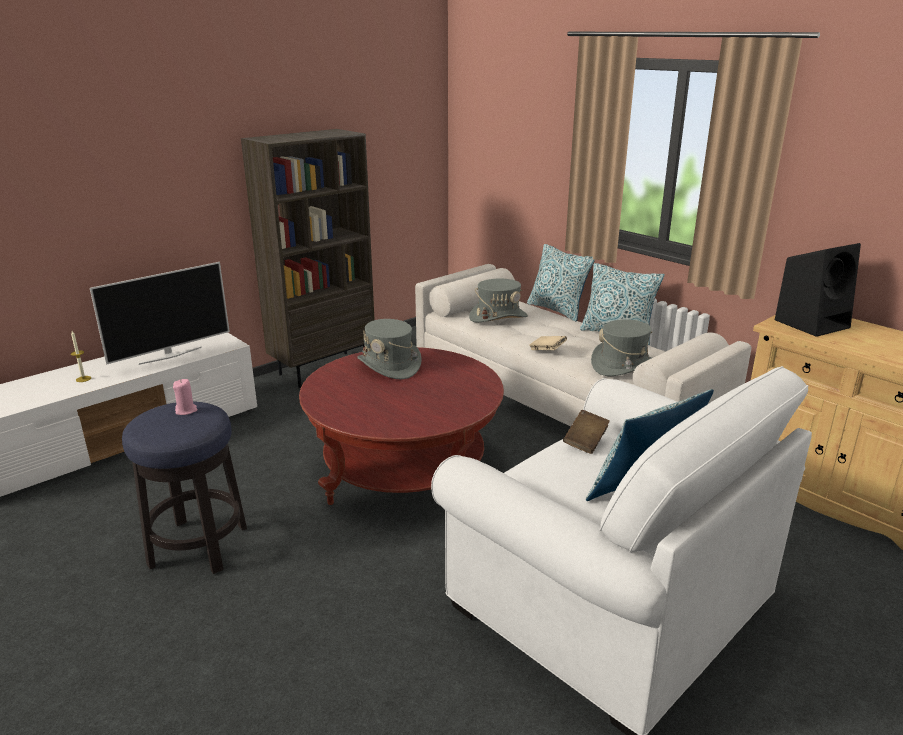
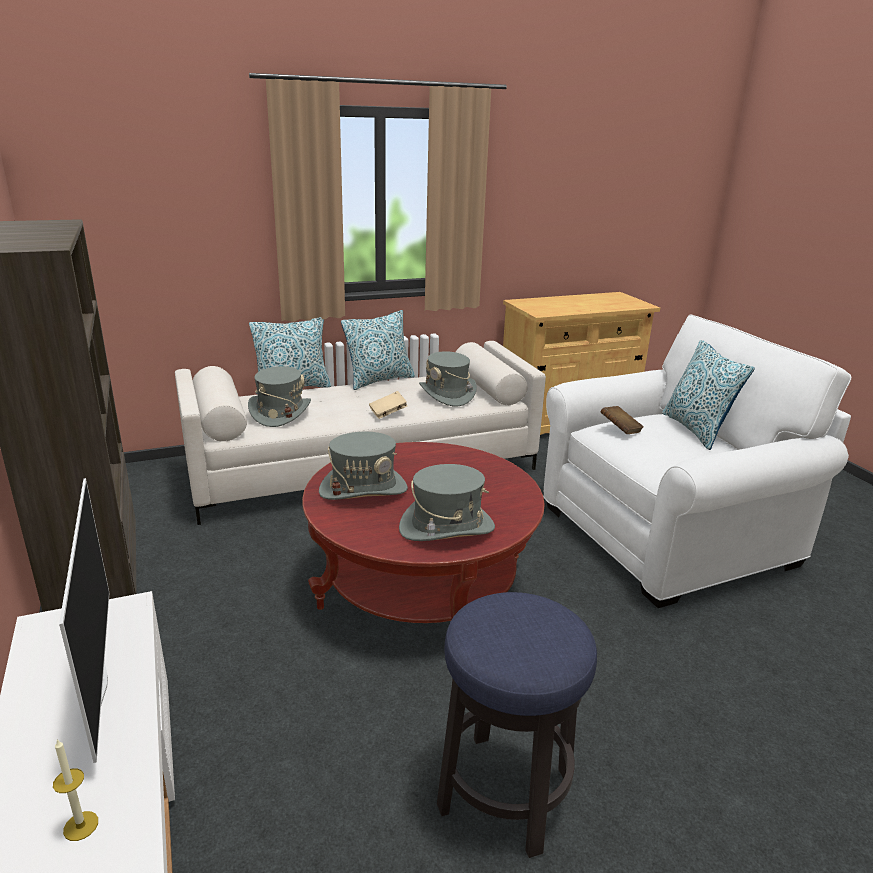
camera: 70 degrees left, 0 degrees up
pink candle [173,379,198,415] -> none
black speaker [775,243,861,337] -> none
none -> grey hat [399,464,495,541]

